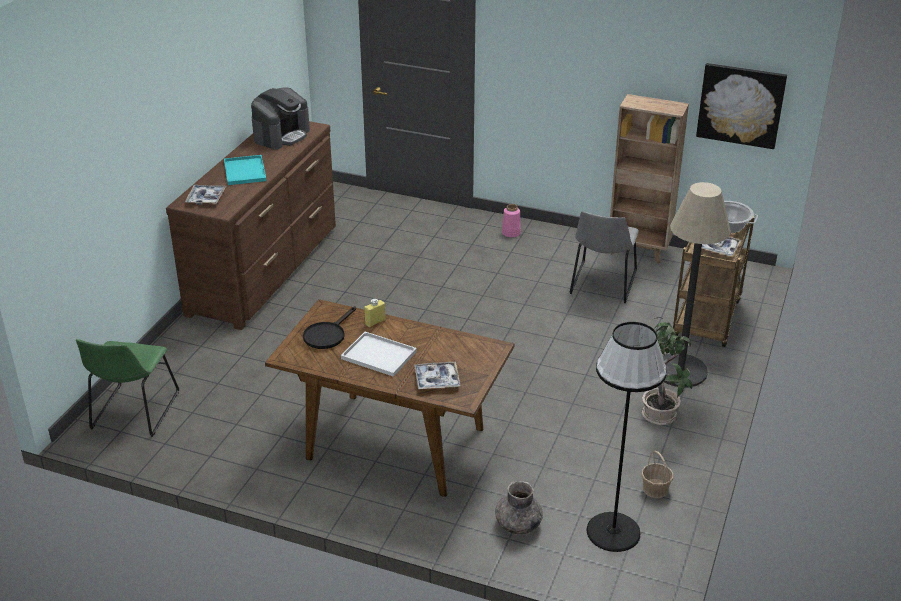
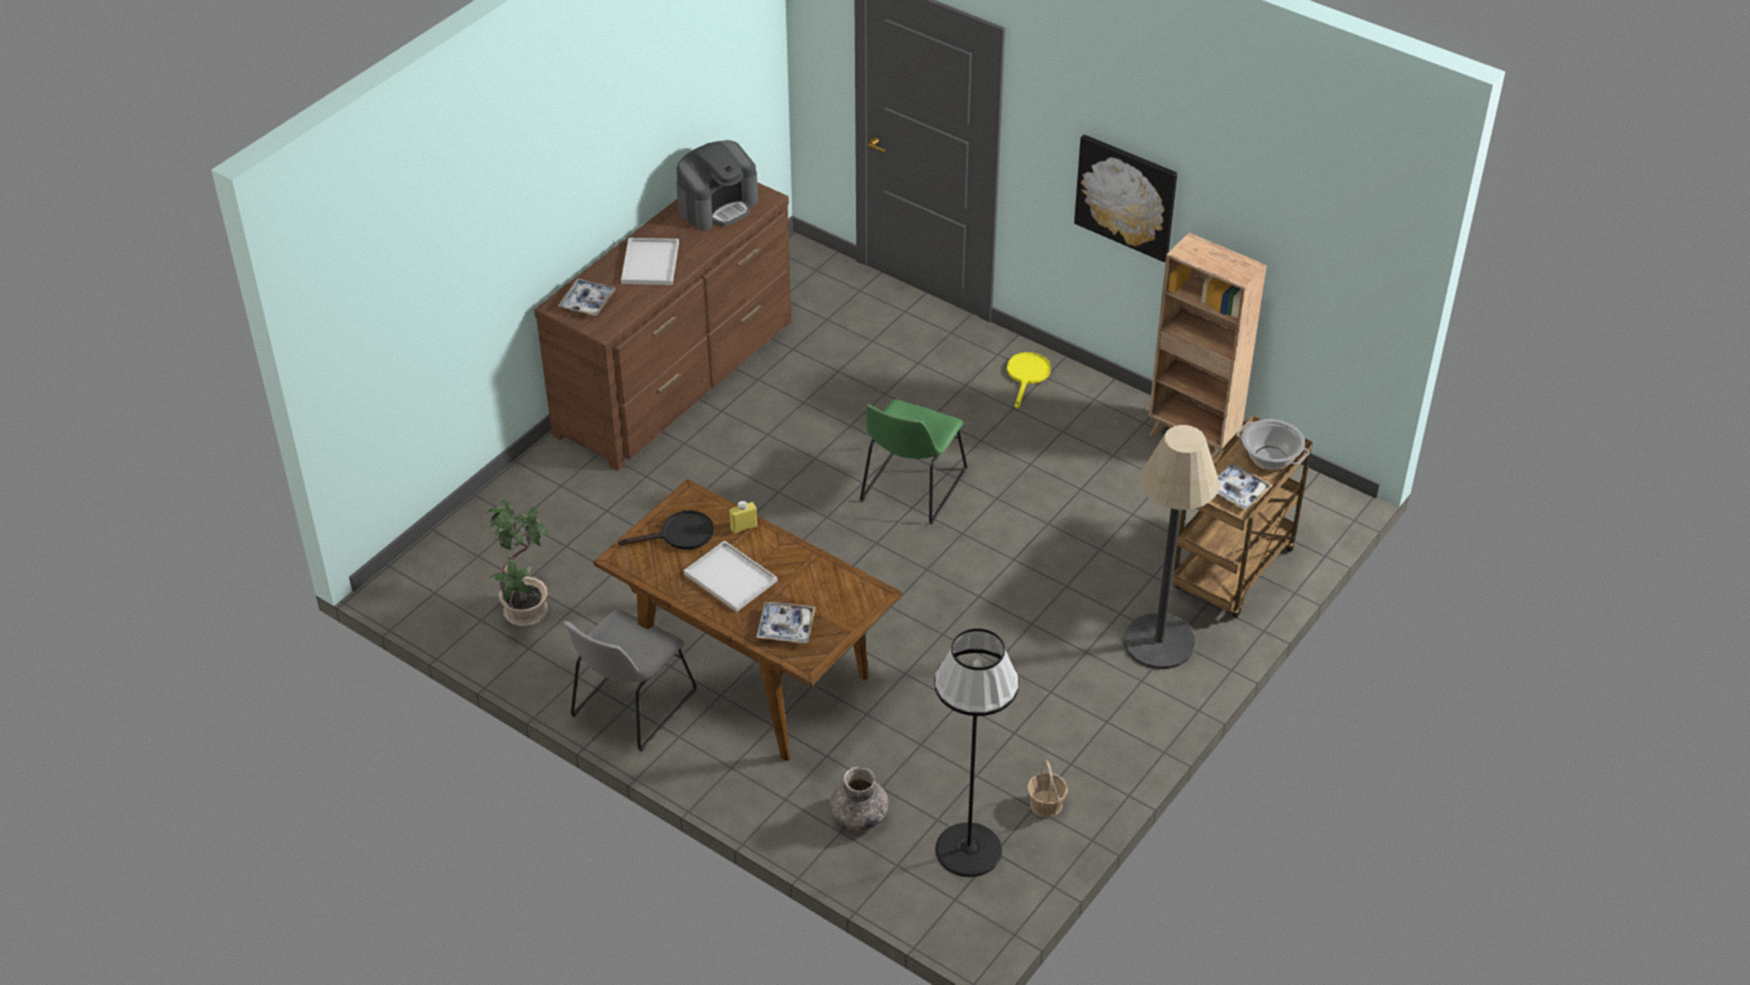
camera: 15 degrees right, 10 degrees up
green chair [76,339,179,437] -> green chair moved to [860,399,967,524]
turquoise tray [224,155,267,185] -> white tray [621,238,679,285]
black frying pan [303,306,356,349] -> black frying pan turned 150 degrees counterclockwise [618,510,714,550]
pink vase [502,204,521,238] -> yellow frying pan [1007,352,1051,408]
grey chair [570,211,639,303] -> grey chair moved to [563,609,697,751]
potted plant [642,317,693,425] -> potted plant moved to [487,499,548,626]
picture [696,63,787,149] -> picture moved to [1074,135,1177,262]

